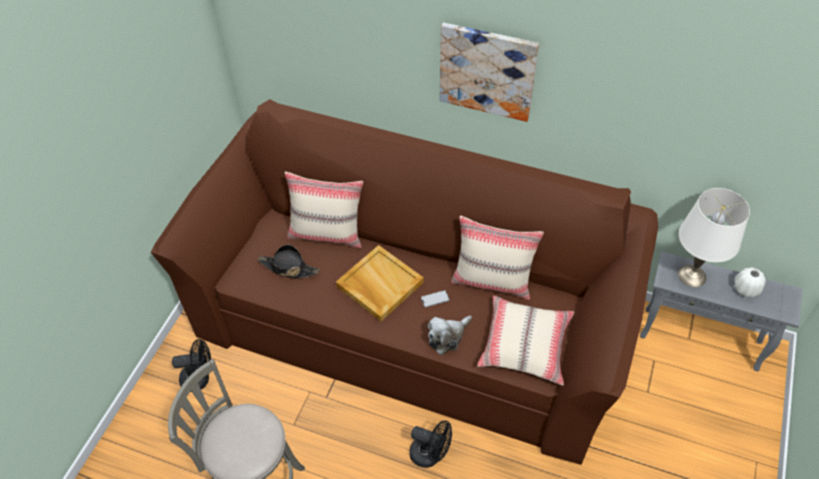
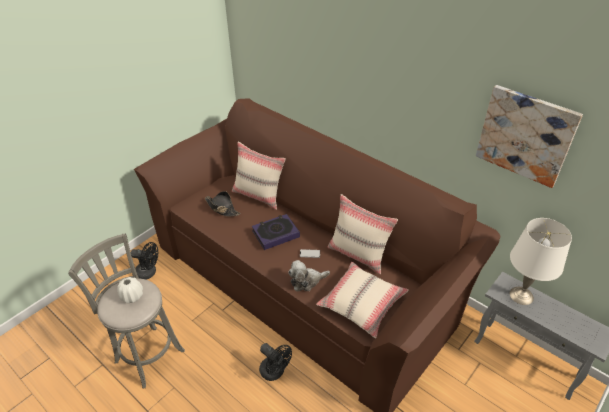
camera: 20 degrees right, 10 degrees down
beige tray [336,245,424,321] -> book [252,214,300,250]
picture [439,23,539,122] -> picture moved to [476,85,583,188]
white vase [734,267,766,297] -> white vase moved to [117,277,143,303]

